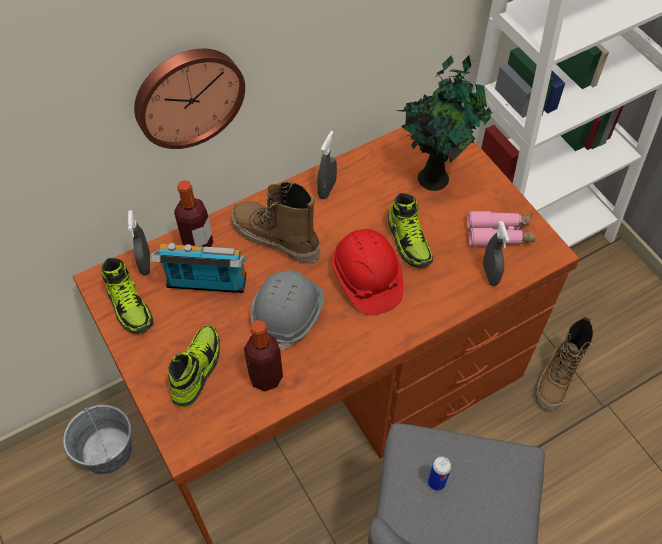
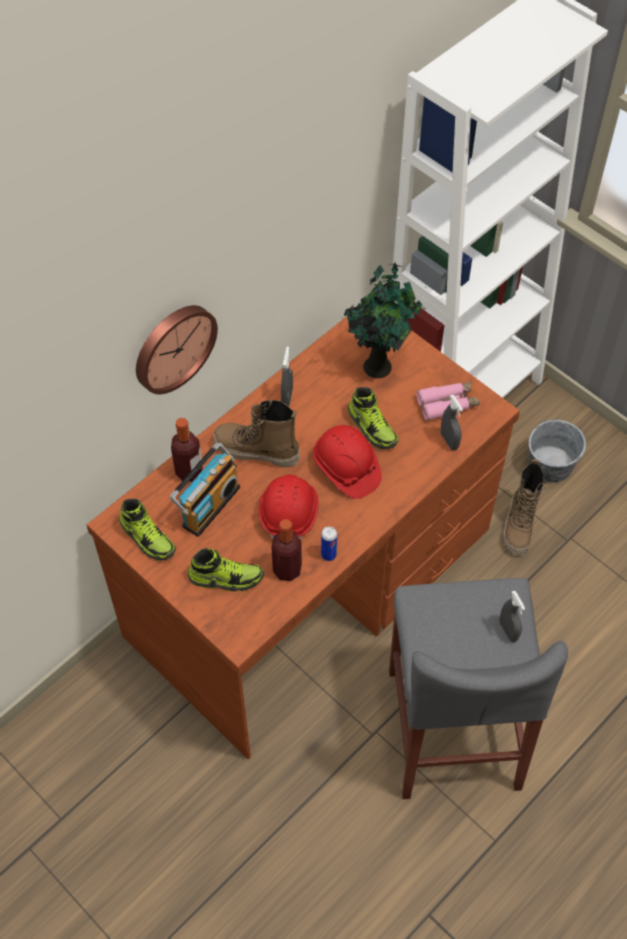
camera: 15 degrees left, 0 degrees up
grey bucket [63,405,132,474] -> grey bucket moved to [528,419,586,482]
grey spray bottle [128,210,150,275] -> grey spray bottle moved to [500,591,525,642]
radio [150,243,247,293] -> radio turned 135 degrees clockwise [170,443,240,537]
shoe [168,324,220,408] -> shoe turned 90 degrees clockwise [188,548,264,592]
grey hard hat [251,270,324,350] -> red hard hat [259,475,319,539]
can [428,457,452,491] -> can moved to [321,526,337,561]

